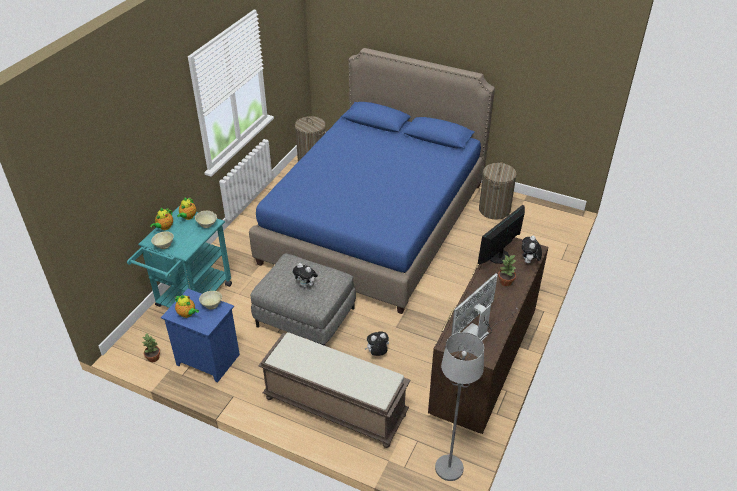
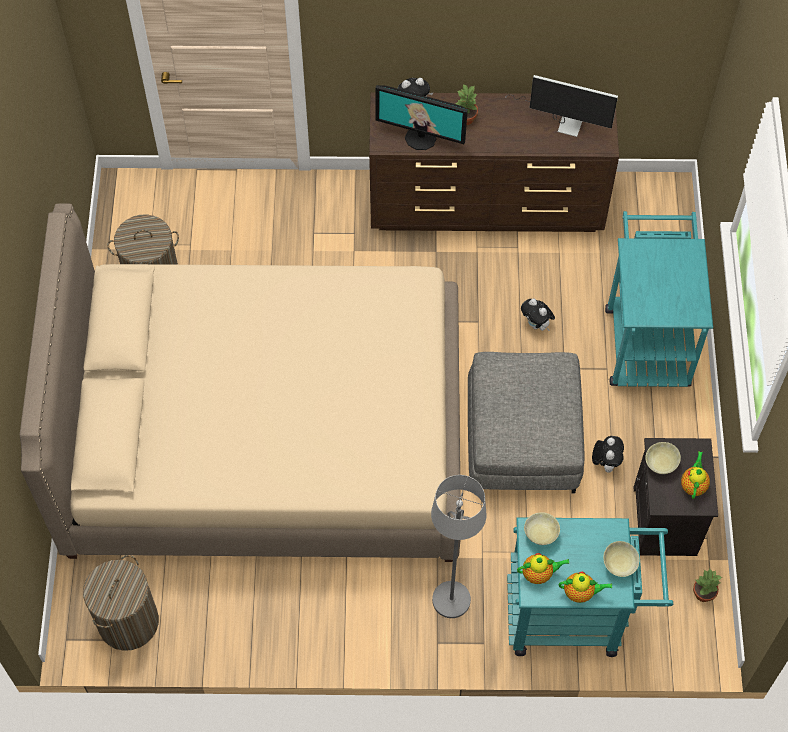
camera: 115 degrees left, 20 degrees up
blue nightstand [161,289,240,382] -> black nightstand [634,438,718,556]
blue bed [249,48,495,314] -> beige bed [20,203,461,562]
brown bench [258,332,411,448] -> turquoise cart [605,211,713,387]
plush toy [293,263,318,288] -> plush toy moved to [592,436,624,473]
grey floor lamp [435,332,484,481] -> grey floor lamp moved to [431,475,487,618]

